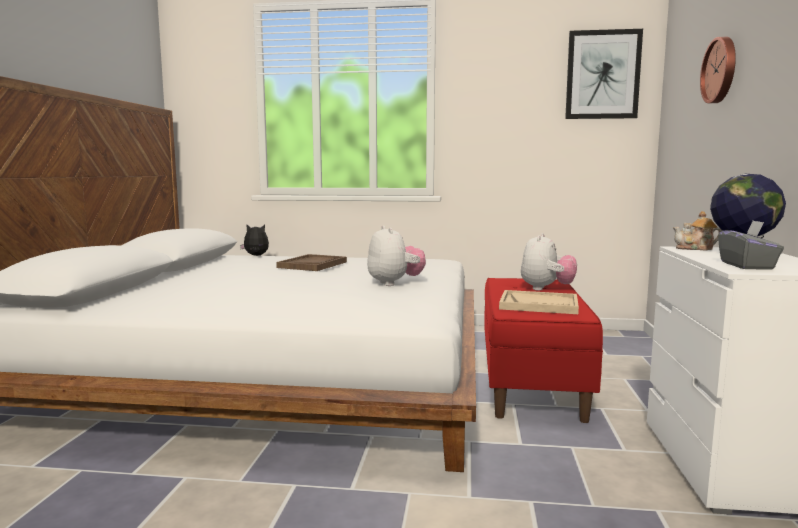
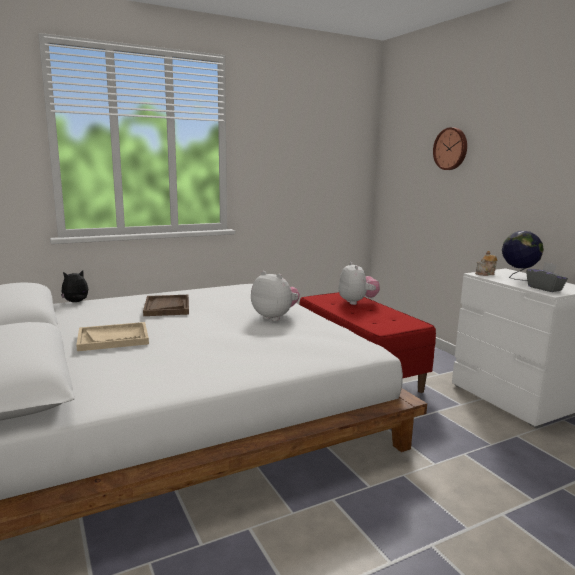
camera: 35 degrees left, 5 degrees up
beige tray [499,290,579,314] -> beige tray moved to [76,322,149,351]
picture [565,29,643,119] -> none

